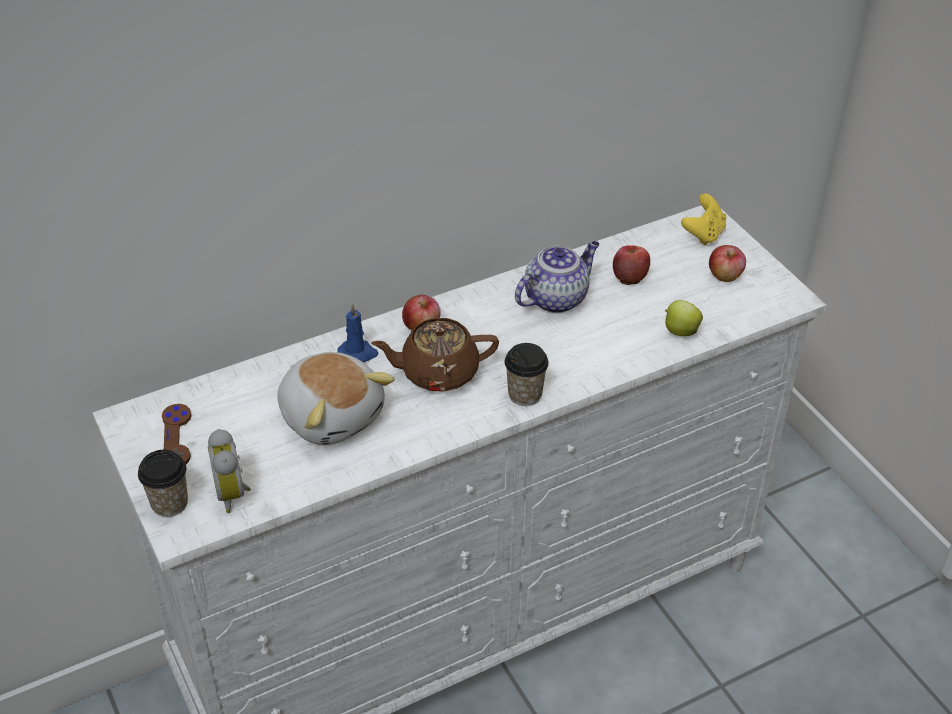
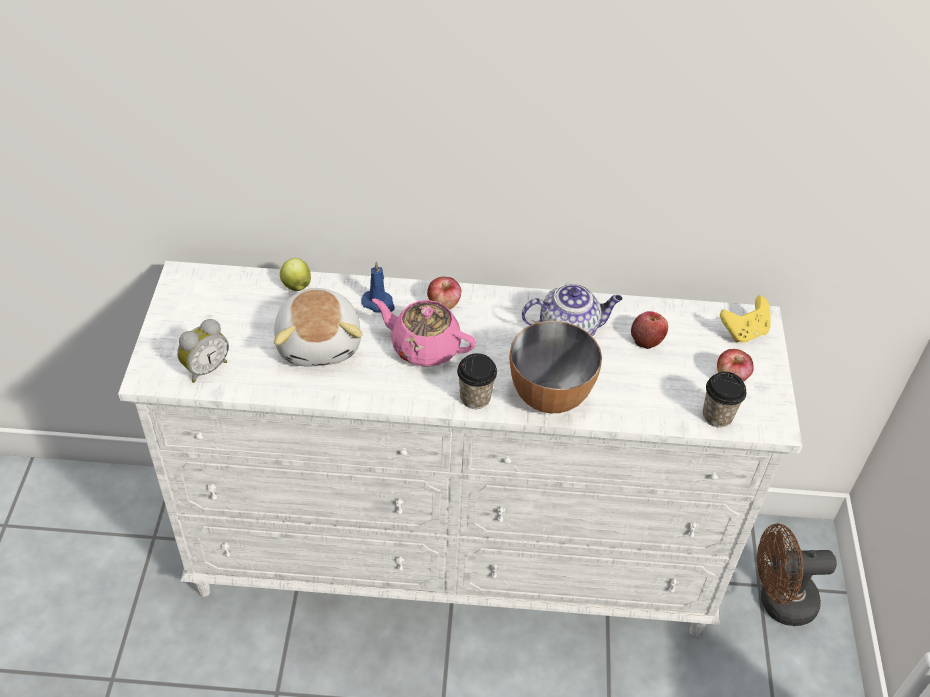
camera: 30 degrees right, 5 degrees up
cup [138,450,188,517] -> cup moved to [703,372,746,428]
brown game controller [162,404,192,464] -> none
alarm clock [208,429,251,513] -> alarm clock turned 150 degrees counterclockwise [177,319,229,383]
brown teapot [371,318,499,392] -> pink teapot [372,298,476,367]
apple [664,300,703,336] -> apple moved to [280,258,311,291]
none -> bowl [510,321,602,413]
none -> brown fan [757,523,837,626]

